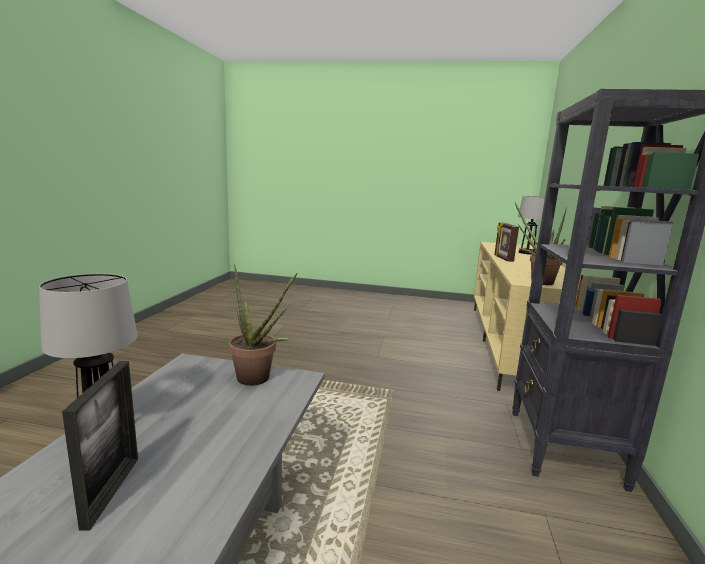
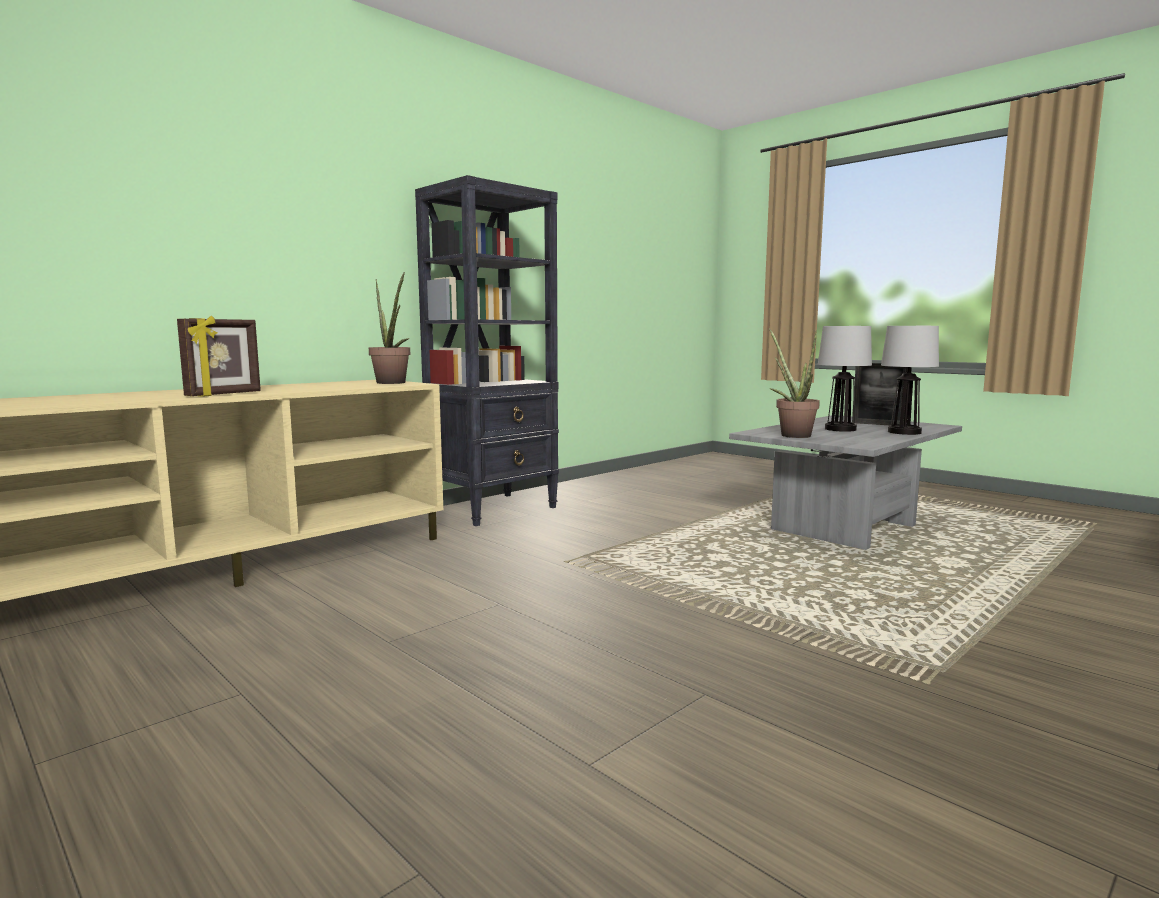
camera: 145 degrees left, 5 degrees down
picture frame [62,361,138,530] -> picture frame turned 90 degrees counterclockwise [852,363,907,426]
table lamp [518,196,545,255] -> table lamp moved to [818,326,872,432]

